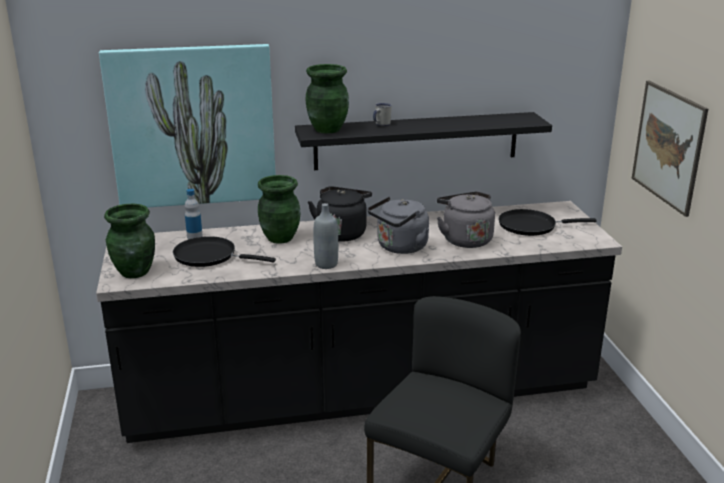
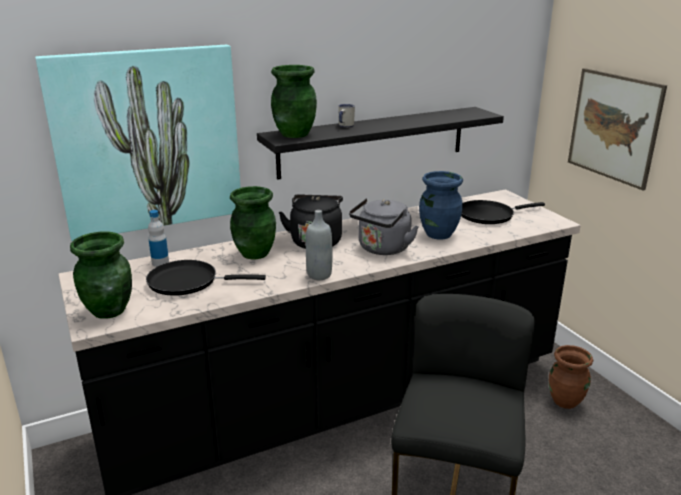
camera: 15 degrees left, 0 degrees up
grey kettle [437,192,495,248] -> blue vase [419,171,463,240]
none -> brown vase [549,345,593,409]

